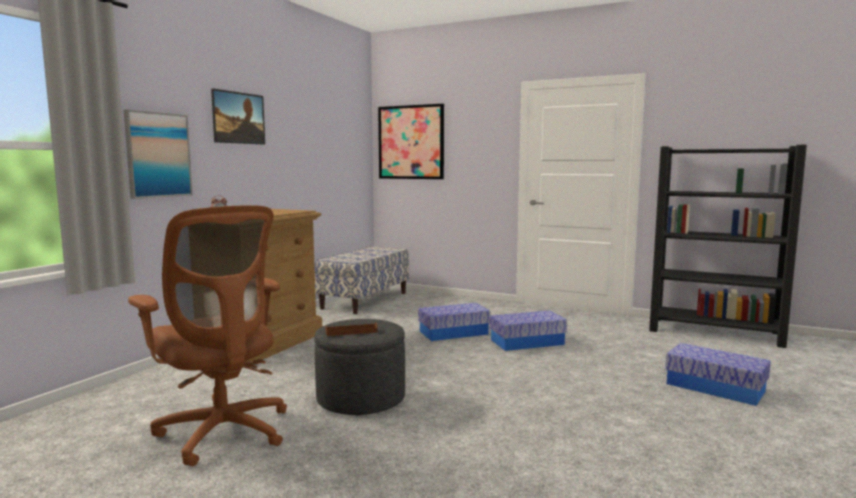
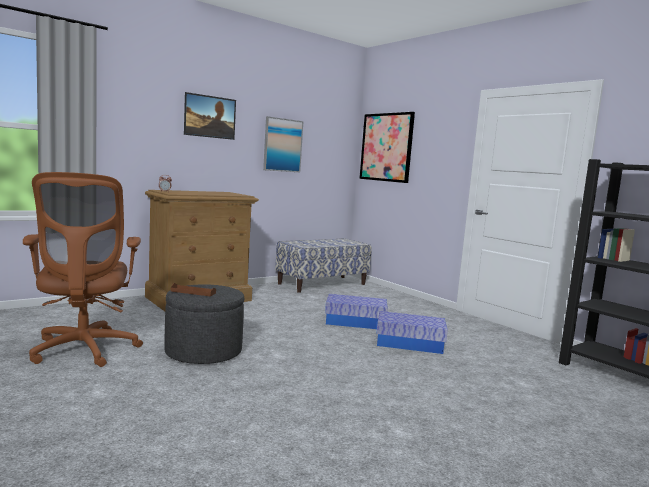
camera: 25 degrees right, 0 degrees up
picture [123,109,193,199] -> picture moved to [263,116,303,172]
storage box [665,343,771,406] -> none

